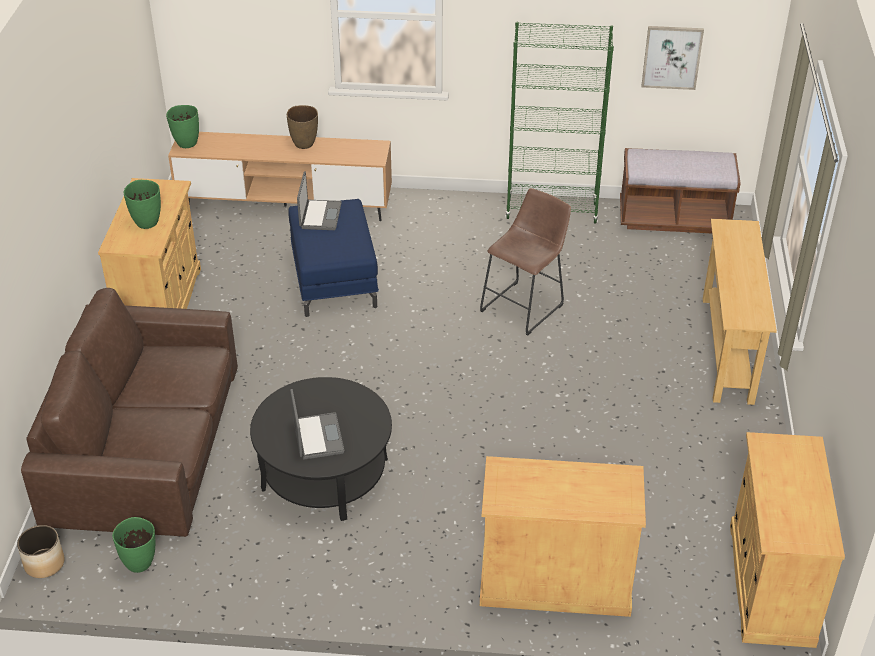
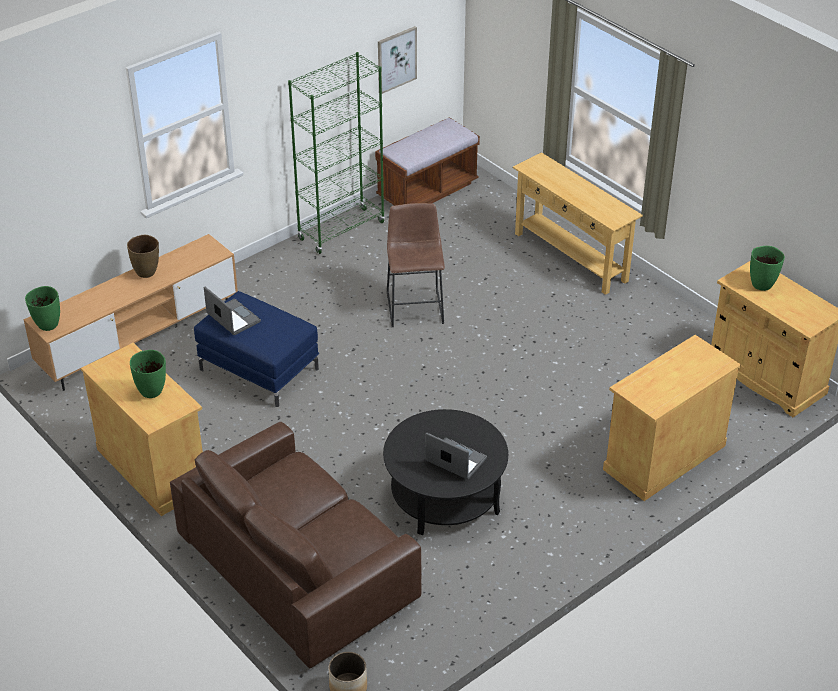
camera: 45 degrees left, 0 degrees up
green vase [112,517,155,573] -> green vase moved to [750,246,785,291]

